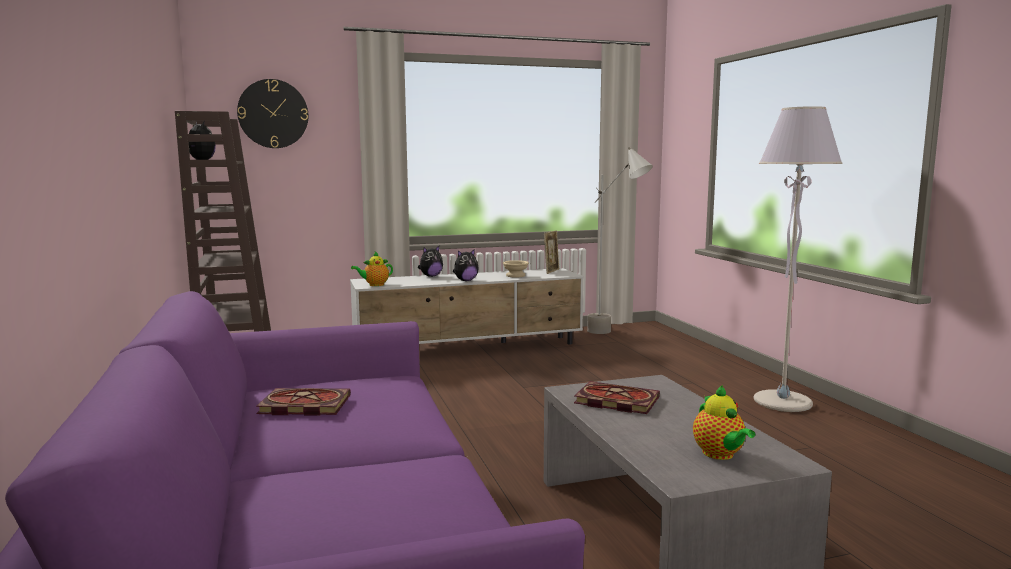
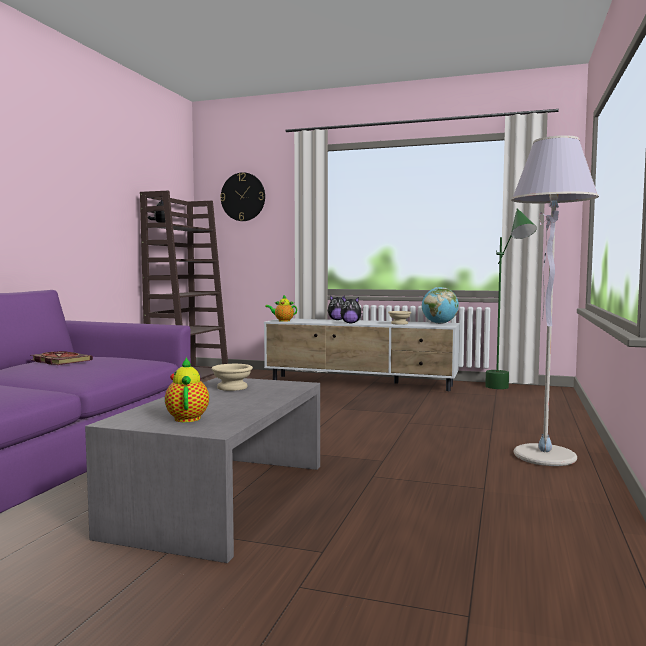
camera: 35 degrees right, 5 degrees down
picture frame [544,231,559,274] -> globe [422,287,459,324]
book [574,381,660,414] -> beige bowl [211,364,253,391]
grey floor lamp [587,147,653,334] -> green floor lamp [485,208,537,389]
teapot [693,385,755,460] -> teapot turned 150 degrees clockwise [165,357,209,422]

